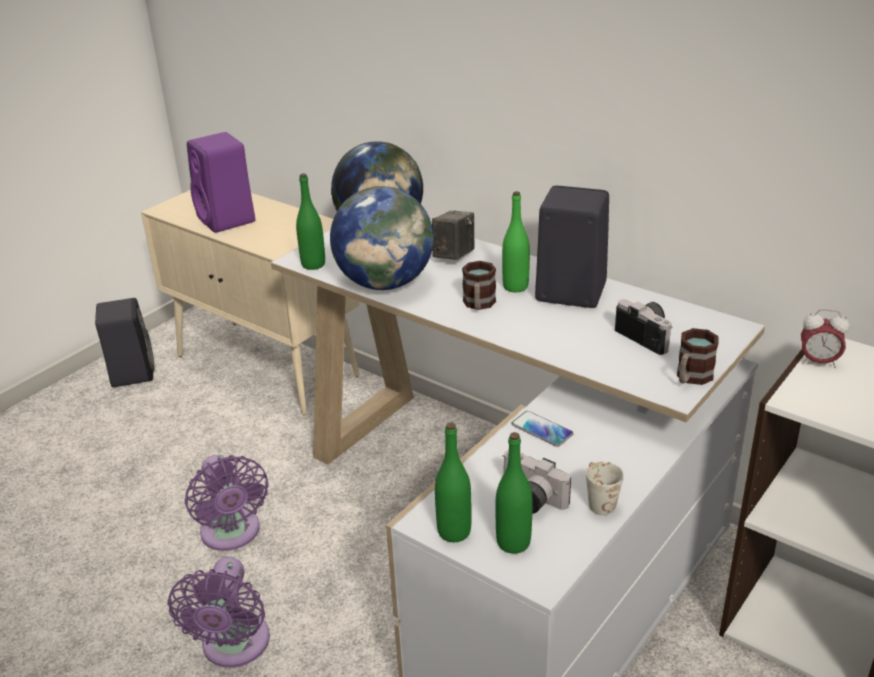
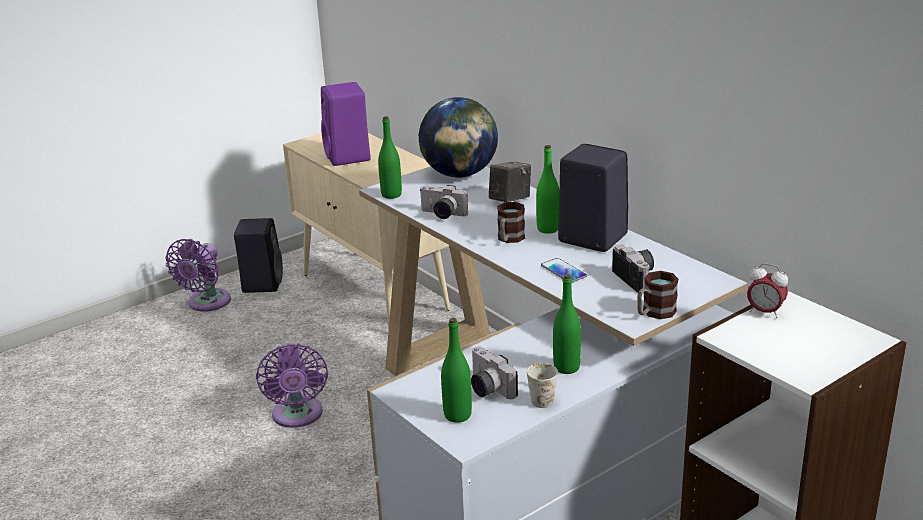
camera: 15 degrees right, 5 degrees down
purple fan [167,557,270,668] -> purple fan moved to [165,239,231,312]
globe [330,186,434,290] -> camera [419,185,468,219]
green bottle [435,423,471,542] -> green bottle moved to [553,274,581,374]
phone [511,411,574,447] -> phone moved to [541,258,587,283]

